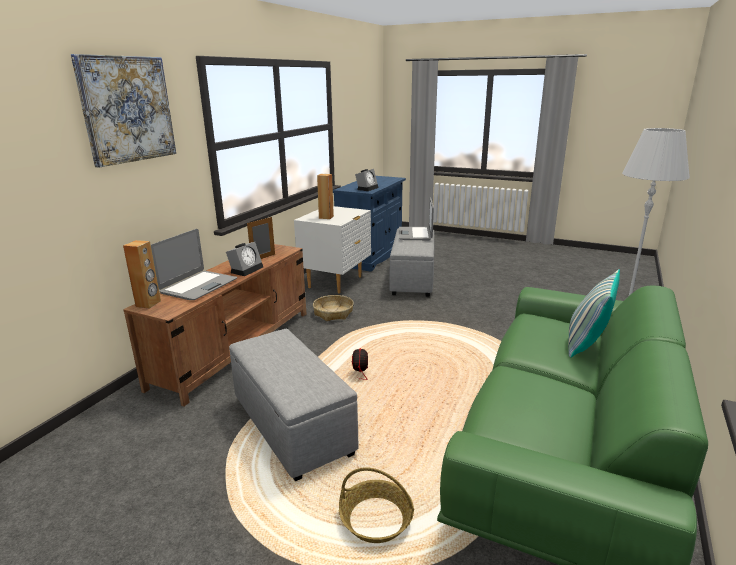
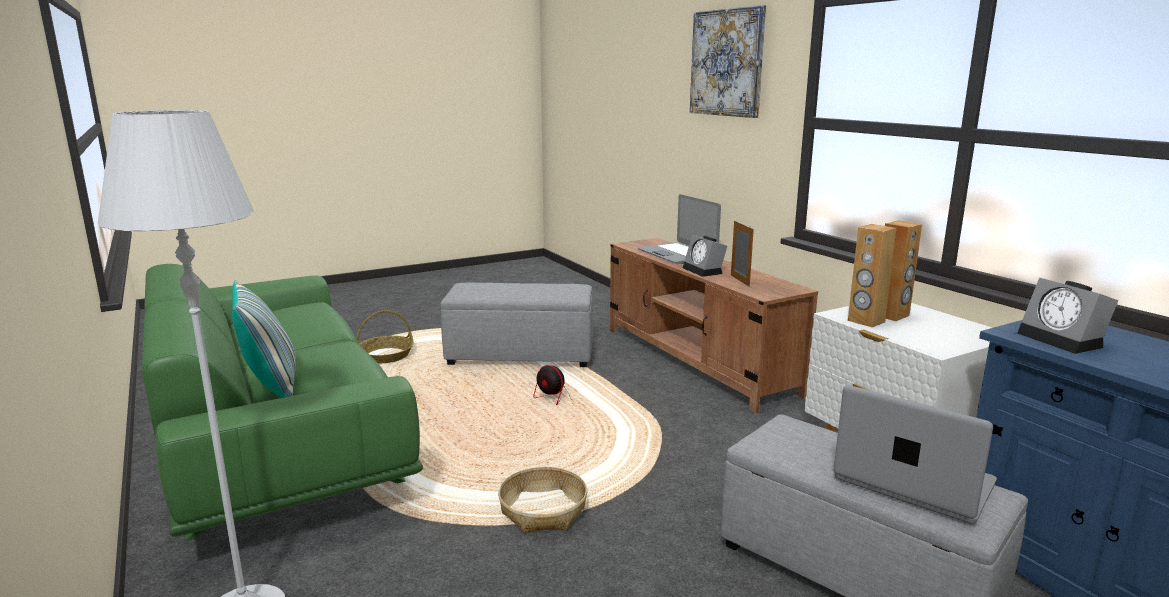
camera: 125 degrees right, 5 degrees down
brown speaker [123,240,161,309] -> brown speaker moved to [848,224,896,327]
basket [313,295,354,321] -> basket moved to [498,467,587,533]

